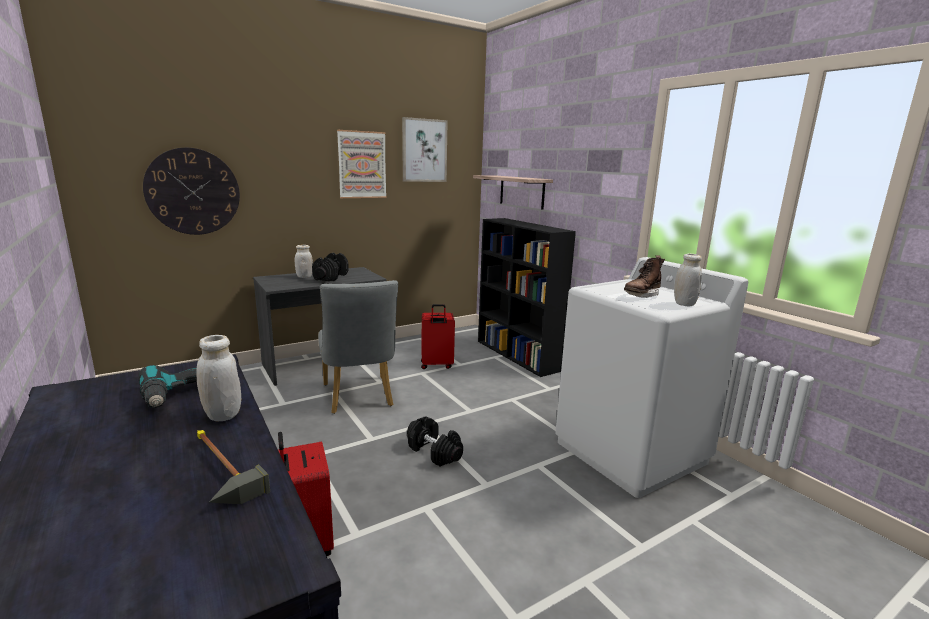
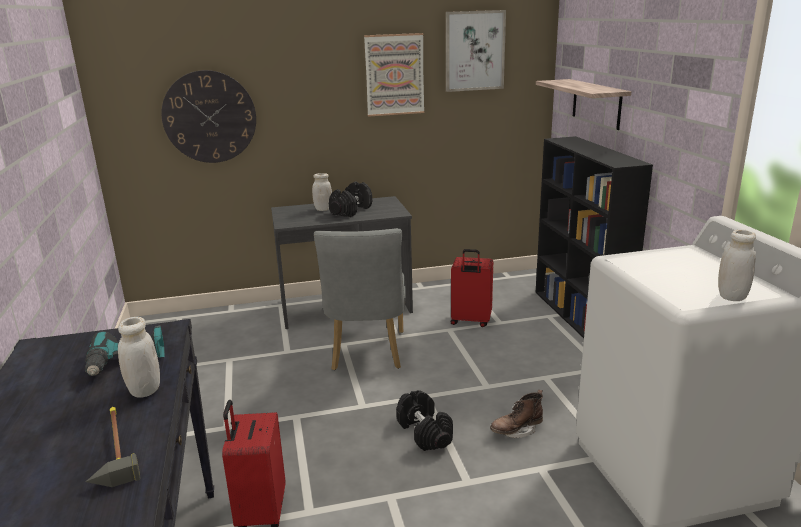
camera: 20 degrees right, 5 degrees up
brown boot [624,255,665,298] -> brown boot moved to [490,390,543,438]

